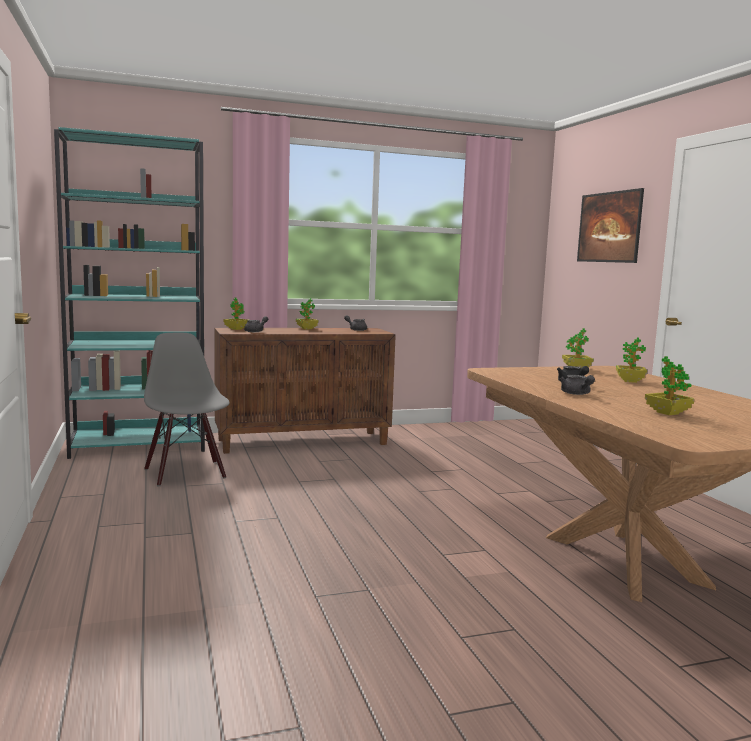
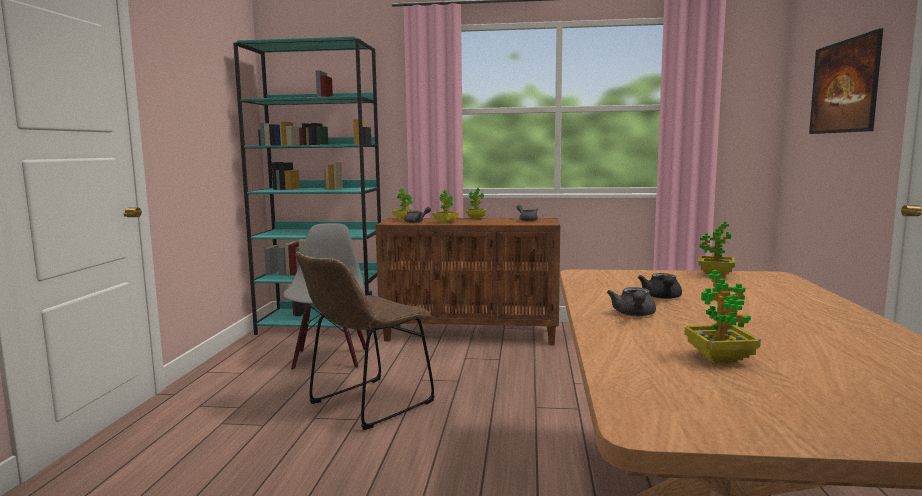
camera: 25 degrees right, 0 degrees up
potted plant [616,337,647,383] -> potted plant moved to [433,190,459,223]
none -> brown chair [295,251,435,430]

